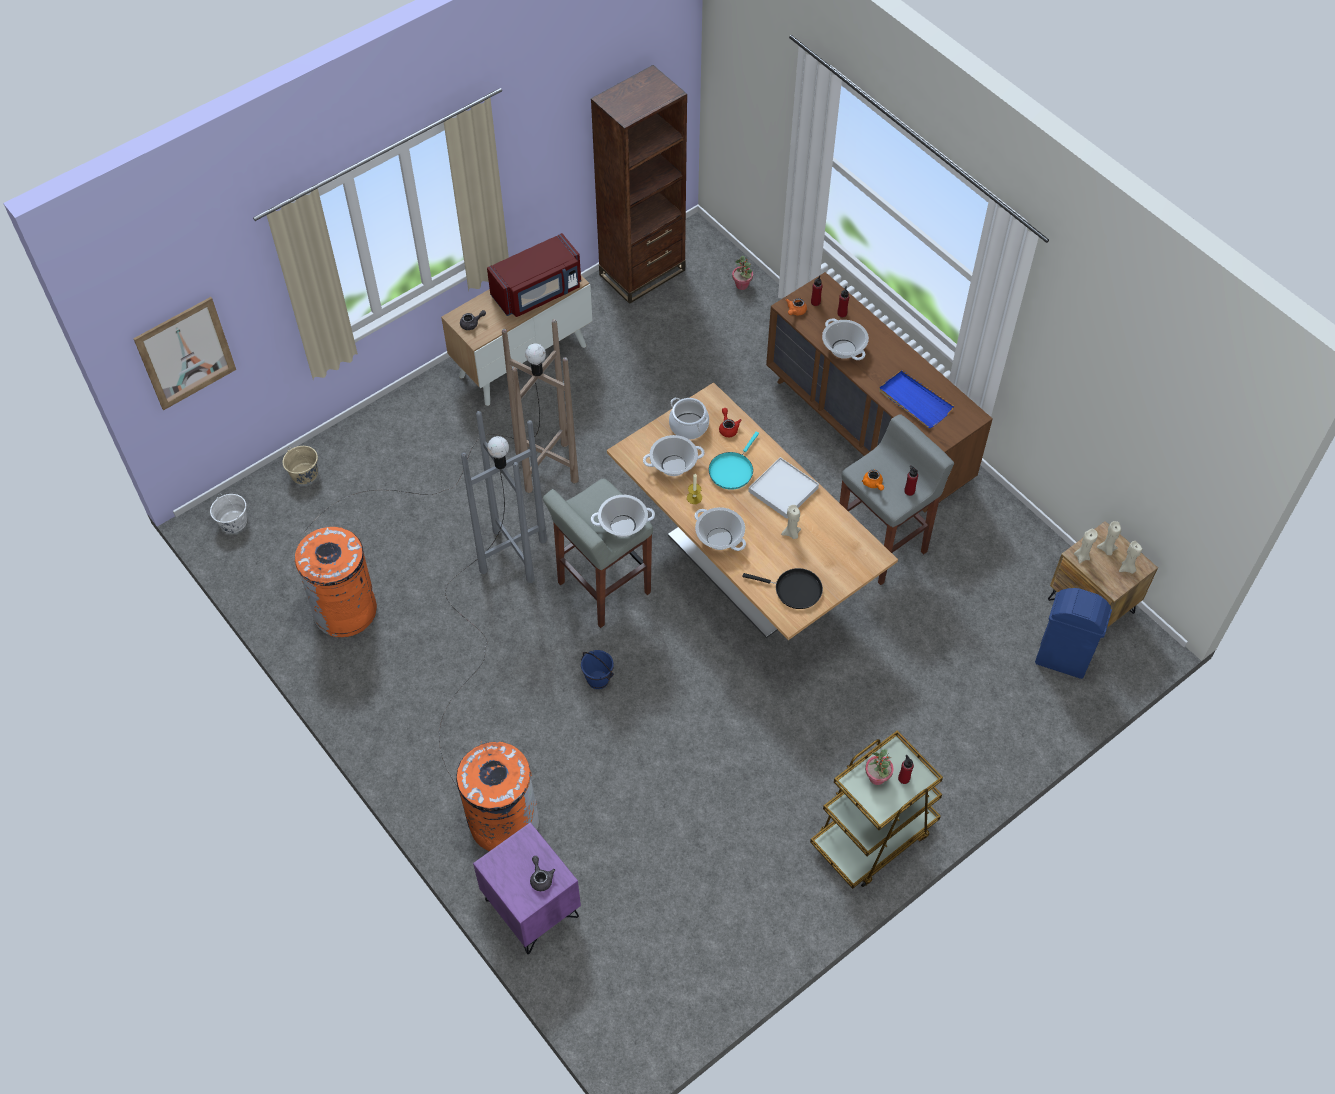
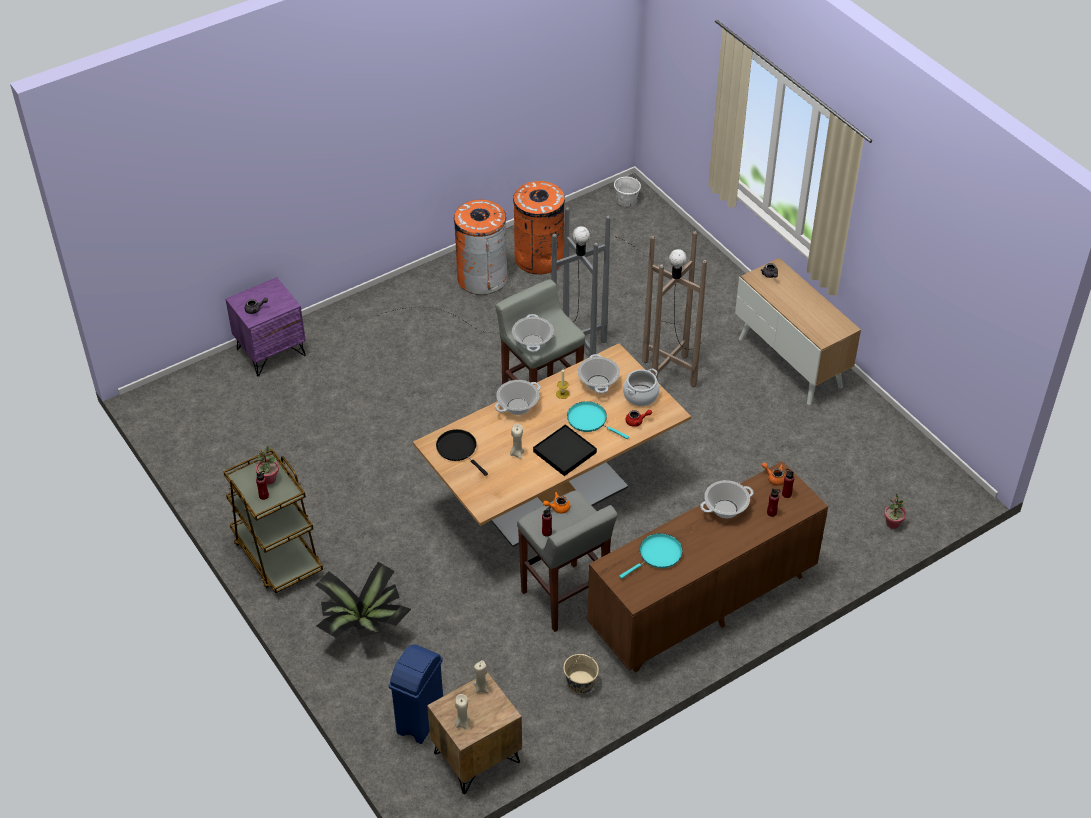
camera: 95 degrees right, 10 degrees down
picture [133,297,236,410] -> none
beige bucket [282,446,318,484] -> beige bucket moved to [563,653,599,694]
orange trash can [456,741,539,851] -> orange trash can moved to [454,200,508,295]
red microwave [487,233,581,317] -> none
blue bucket [581,650,614,689] -> none
brown bookcase [591,65,687,304] -> none
black frying pan [742,568,823,609] -> black frying pan turned 120 degrees clockwise [436,429,488,476]
white tray [748,457,819,519] -> black tray [533,424,597,476]
blue tray [879,370,954,428] -> turquoise frying pan [619,533,683,579]
beige candle [1097,521,1121,555] -> none
none -> potted plant [316,562,411,638]

